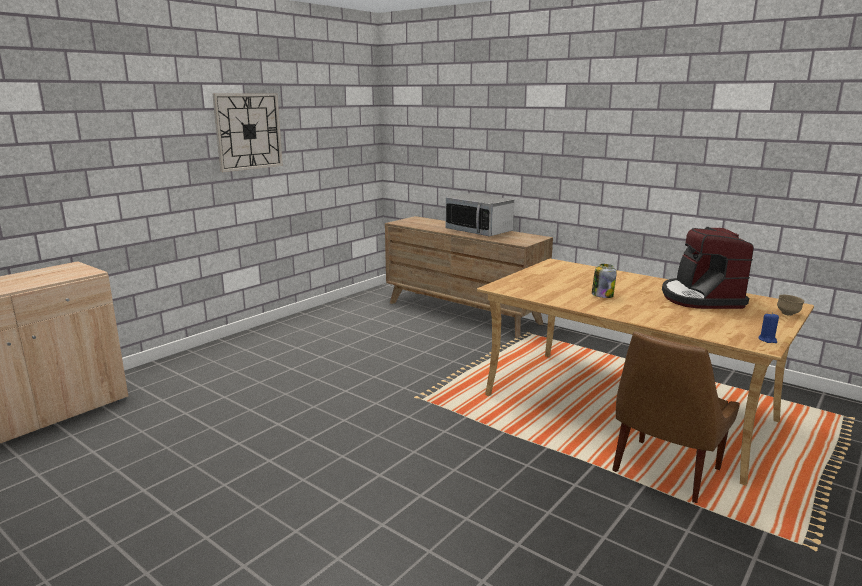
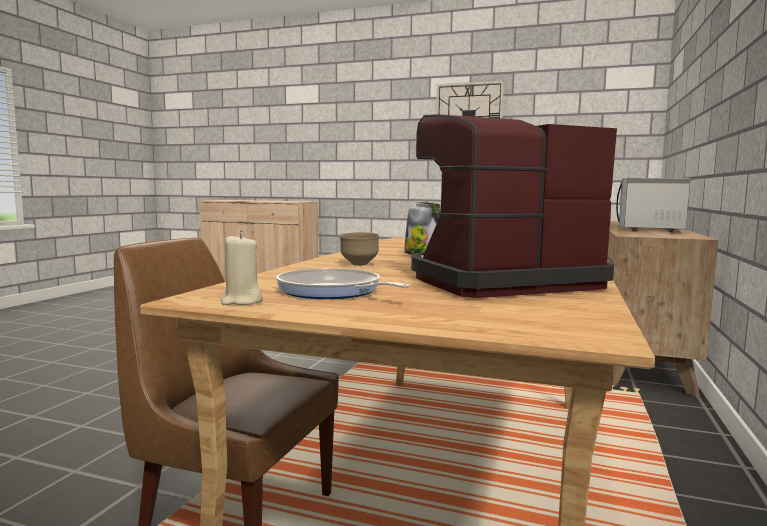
camera: 70 degrees right, 10 degrees down
blue candle [759,313,779,343] -> beige candle [220,233,263,305]
brown bowl [777,295,804,316] -> brown bowl moved to [340,232,379,266]
none -> frying pan [276,268,410,299]

